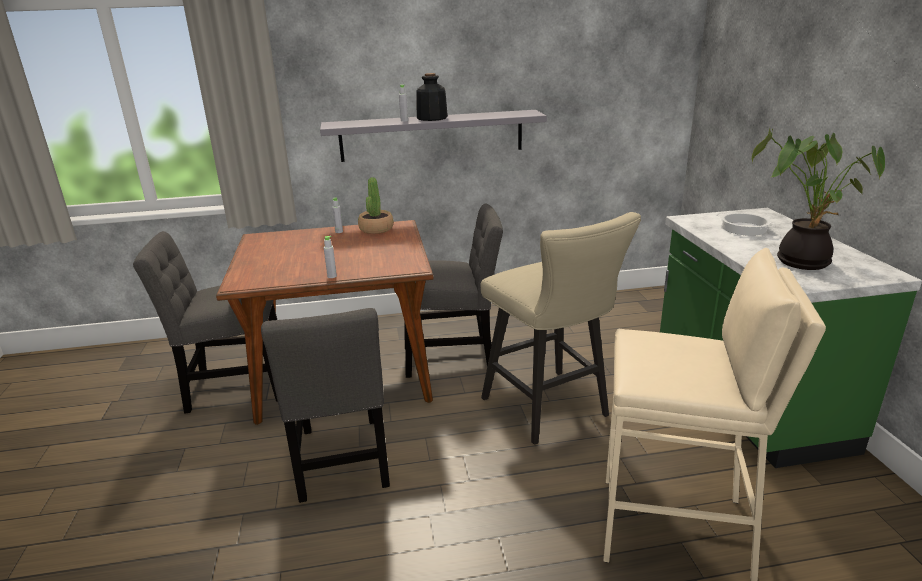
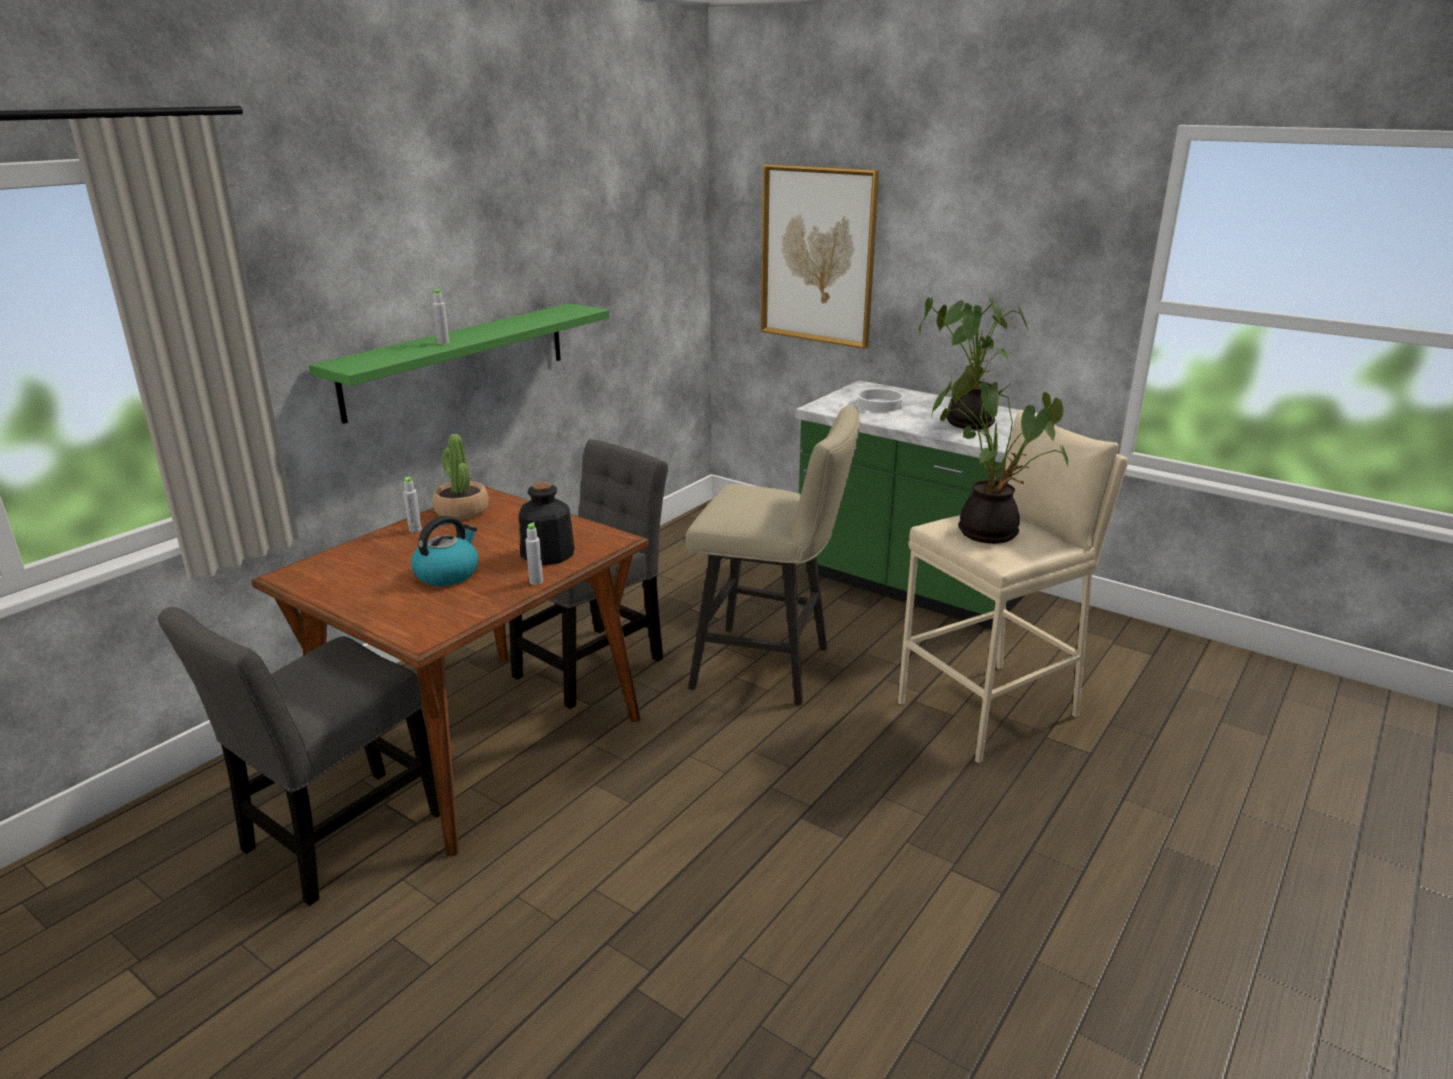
camera: 45 degrees left, 0 degrees up
grey chair [261,308,390,503] -> none
grey shelf [320,110,547,162] -> green shelf [309,303,609,424]
bottle [416,73,448,121] -> bottle moved to [519,482,575,565]
none -> kettle [411,516,479,586]
none -> picture [761,164,879,349]
none -> potted plant [931,365,1068,544]

